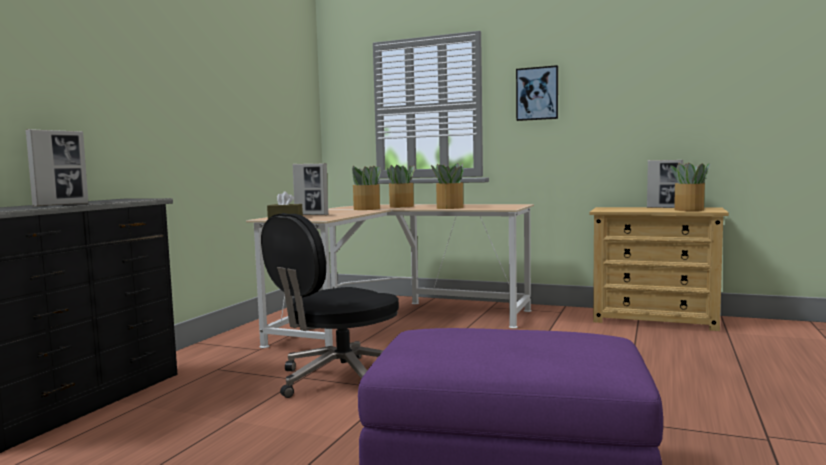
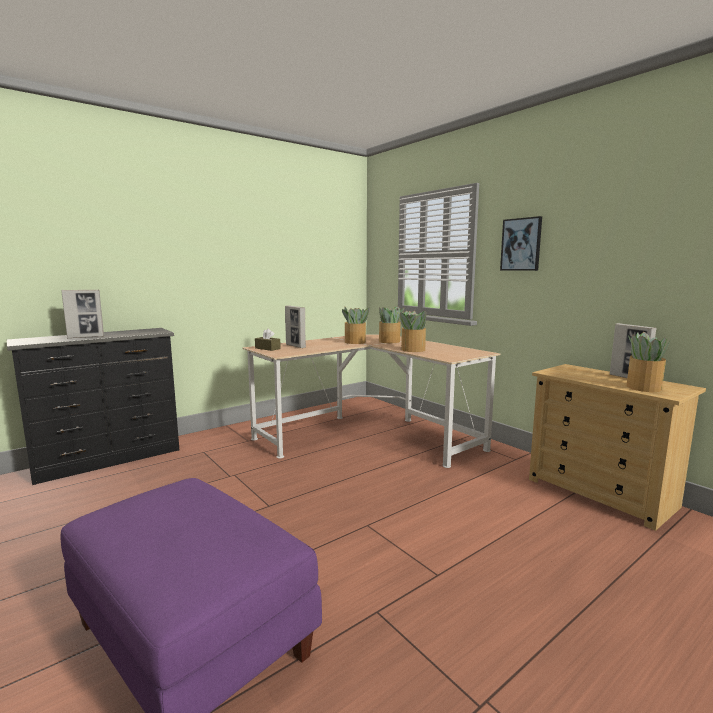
camera: 30 degrees right, 5 degrees up
black office chair [261,213,399,398] -> none

